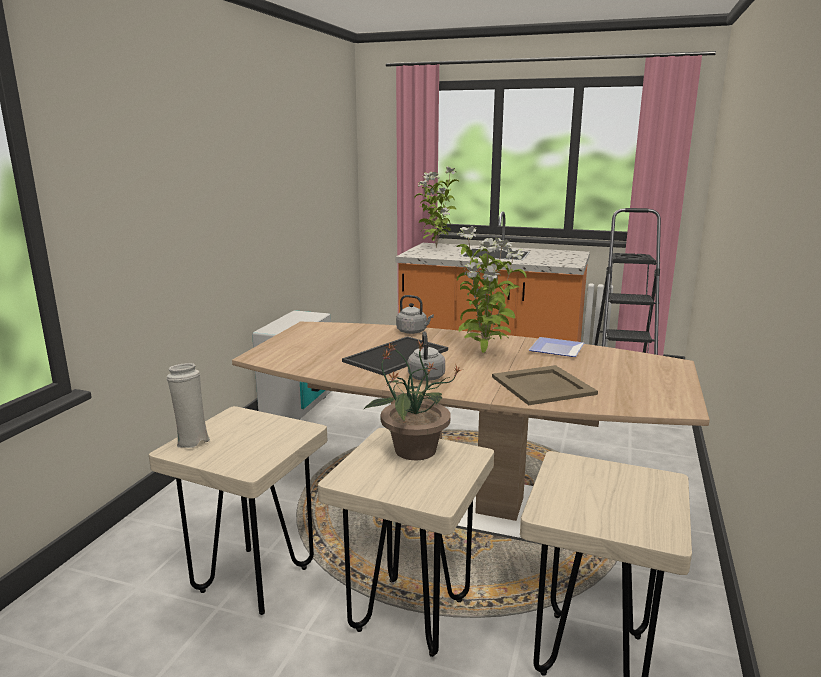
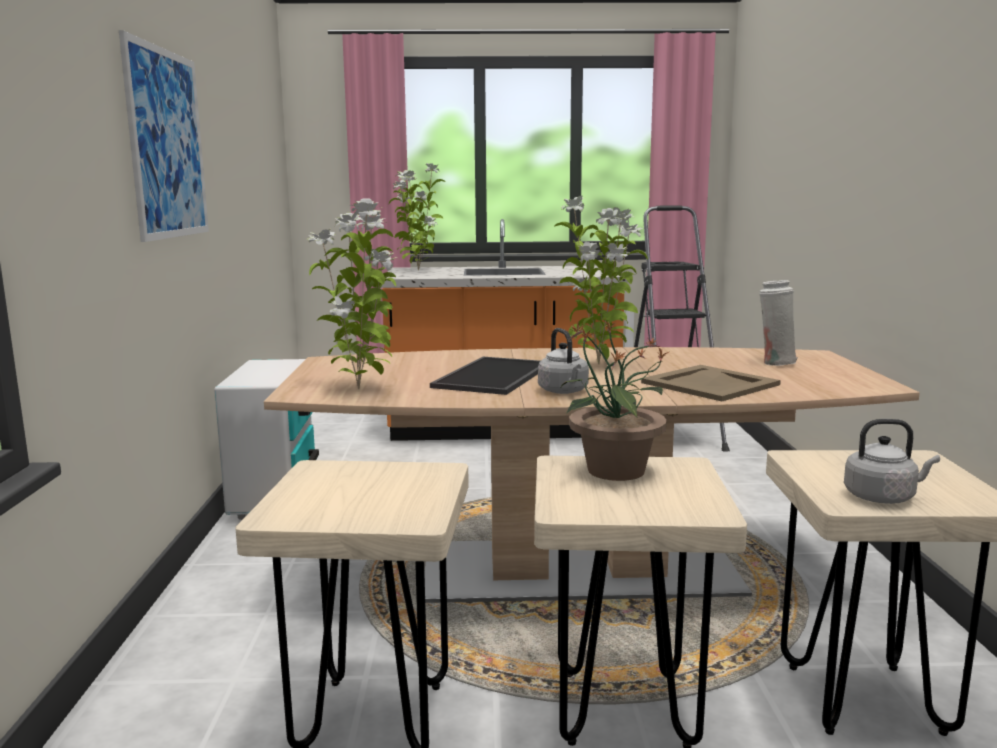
camera: 20 degrees left, 5 degrees down
white vase [167,363,210,448] -> white vase moved to [759,280,798,366]
grey kettle [396,295,434,334] -> grey kettle moved to [844,419,940,504]
plate [529,337,584,357] -> none
none -> picture [119,30,209,242]
none -> potted plant [308,198,397,389]

